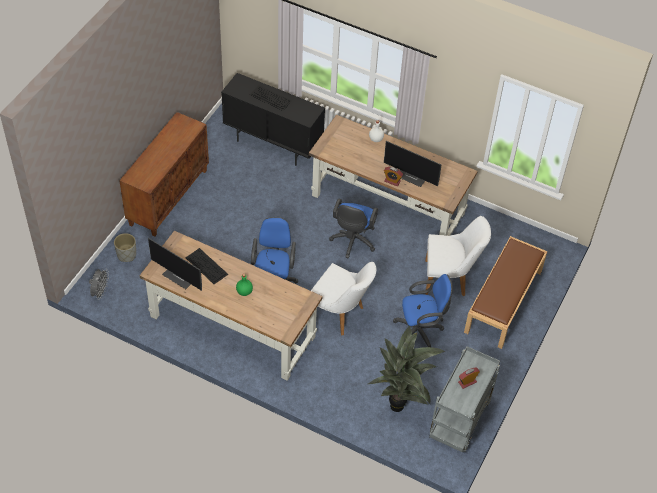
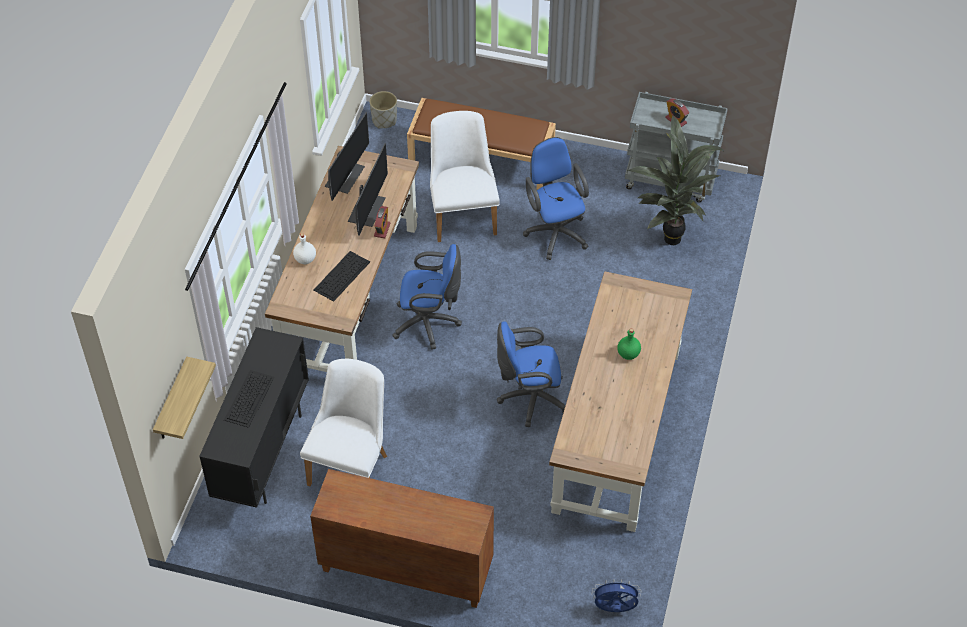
camera: 100 degrees left, 0 degrees up
grey fan [89,269,109,300] -> blue fan [592,579,641,612]
grey planter [114,233,136,262] -> grey planter moved to [369,91,397,128]
monitor [148,238,202,291] -> monitor moved to [325,112,369,201]
keyboard [186,248,228,284] -> keyboard moved to [313,251,370,301]
white chair [311,262,376,336] -> white chair moved to [300,359,387,487]
none -> shelf [153,357,216,439]

